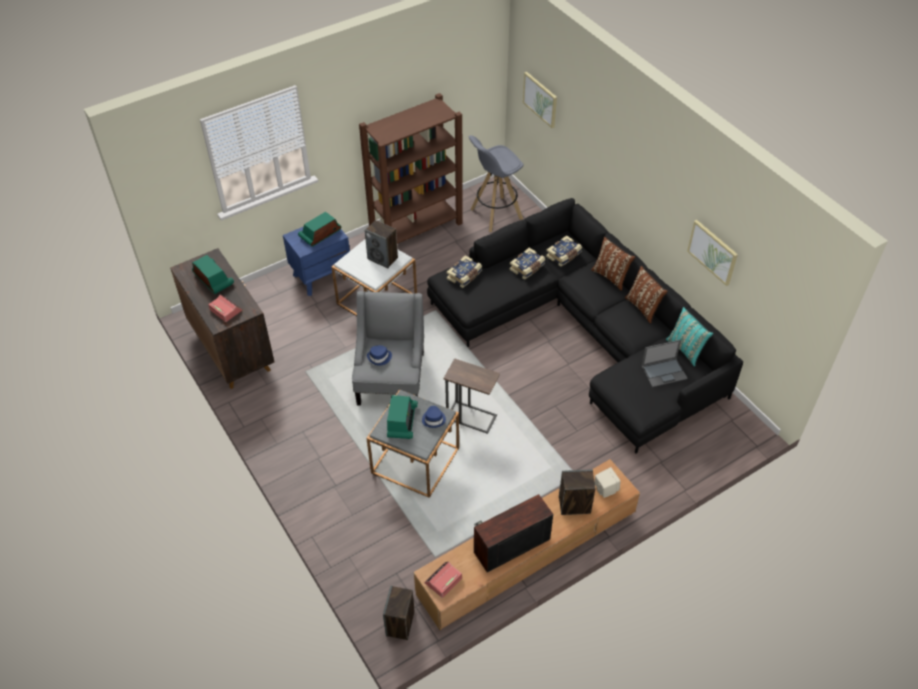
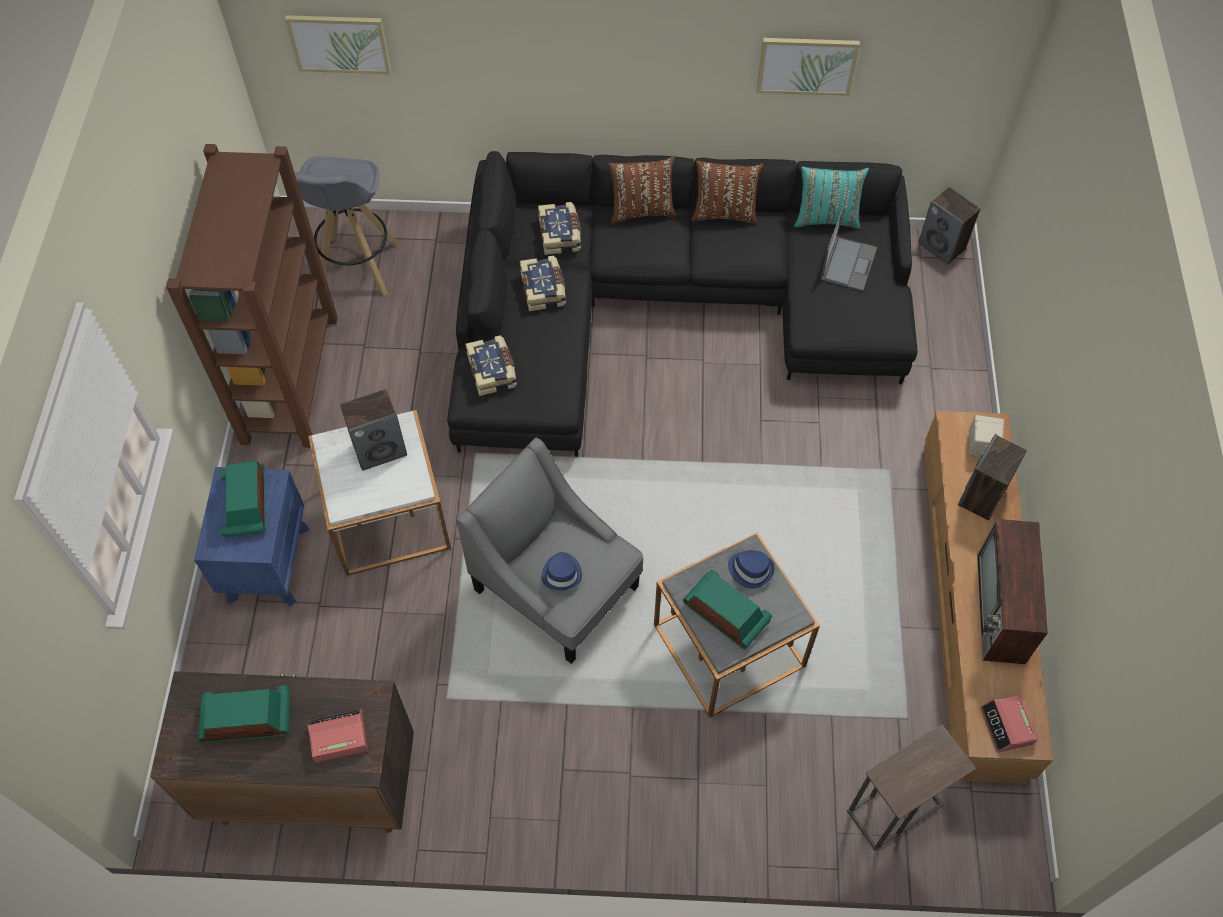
camera: 55 degrees left, 10 degrees up
speaker [383,586,415,640] -> speaker moved to [918,187,980,265]
brown side table [444,359,500,434] -> brown side table moved to [847,724,975,851]

